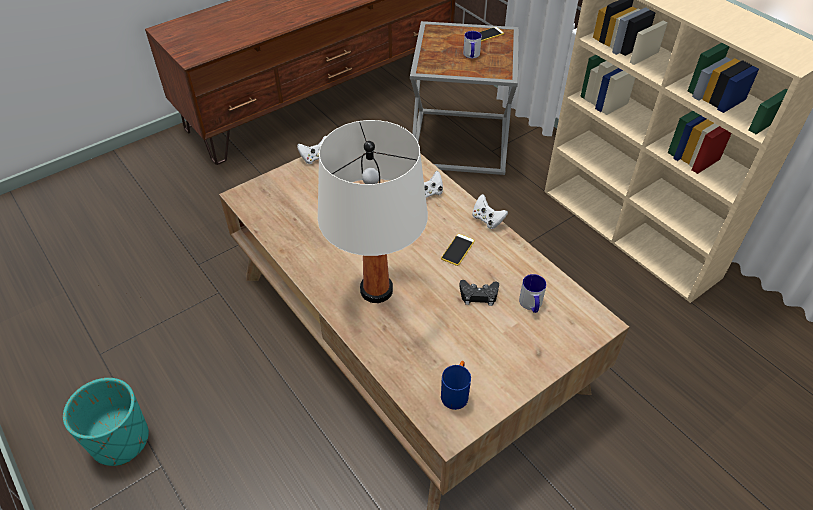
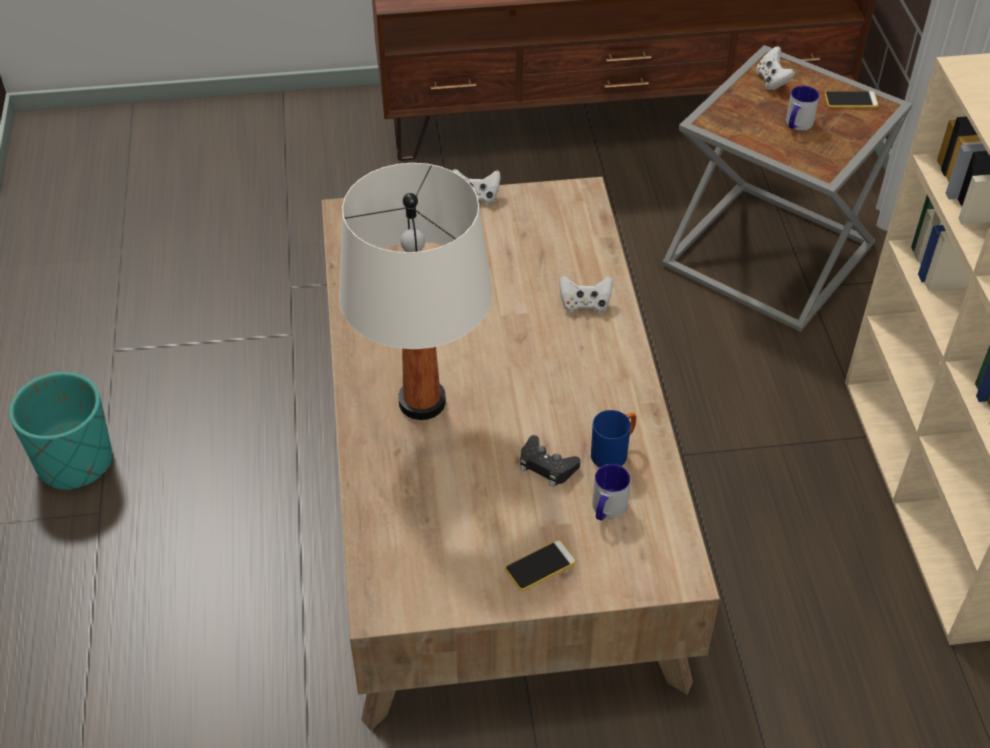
camera: 30 degrees right, 0 degrees up
phone [441,234,475,266] -> phone moved to [505,540,576,591]
blue mug [441,361,471,410] -> blue mug moved to [591,410,636,468]
white game controller [472,194,508,229] -> white game controller moved to [756,46,795,90]

